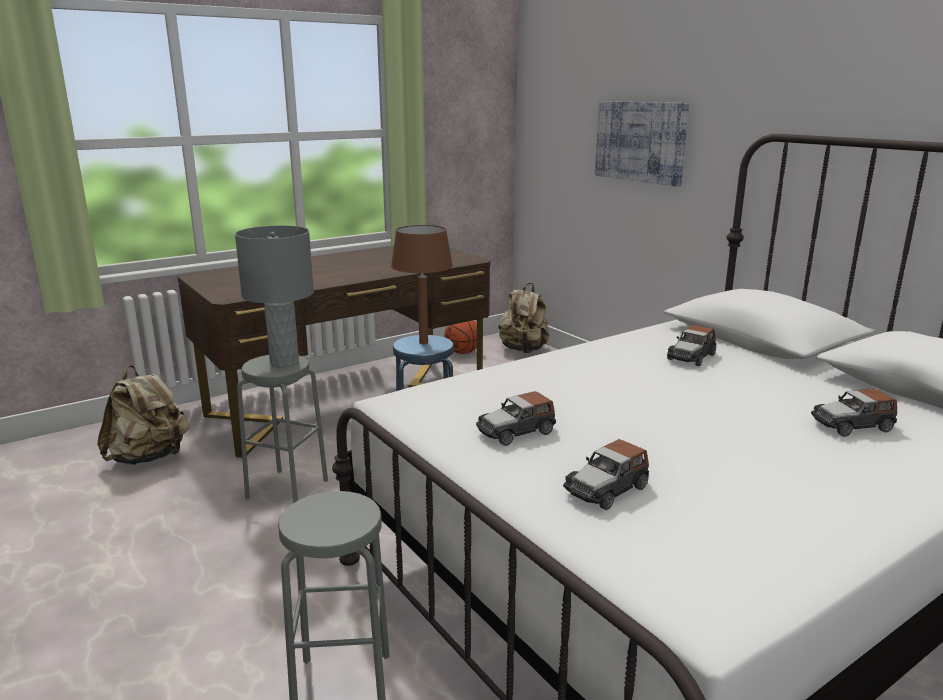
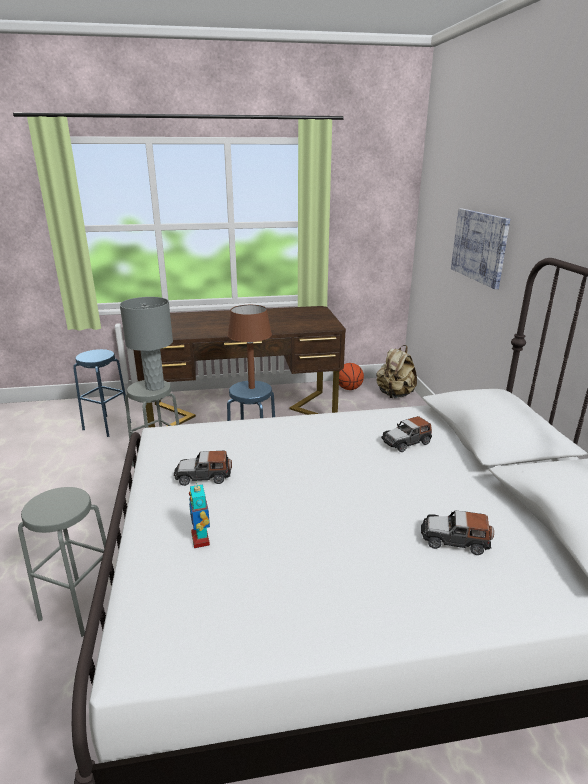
camera: 25 degrees right, 5 degrees up
beige backpack [97,365,189,465] -> blue stool [73,349,131,437]
toy car [563,439,649,510] -> toy robot [189,480,210,548]

